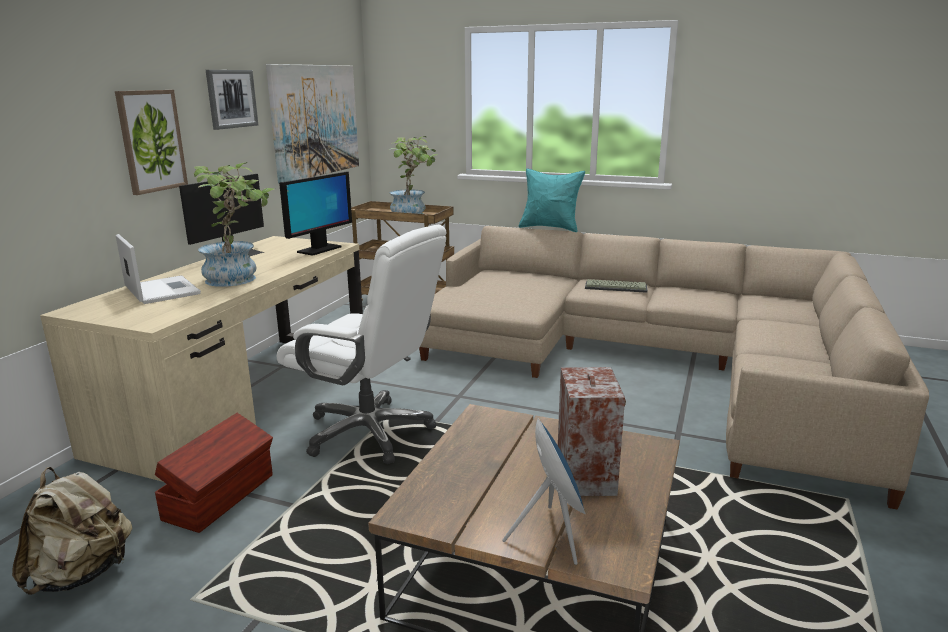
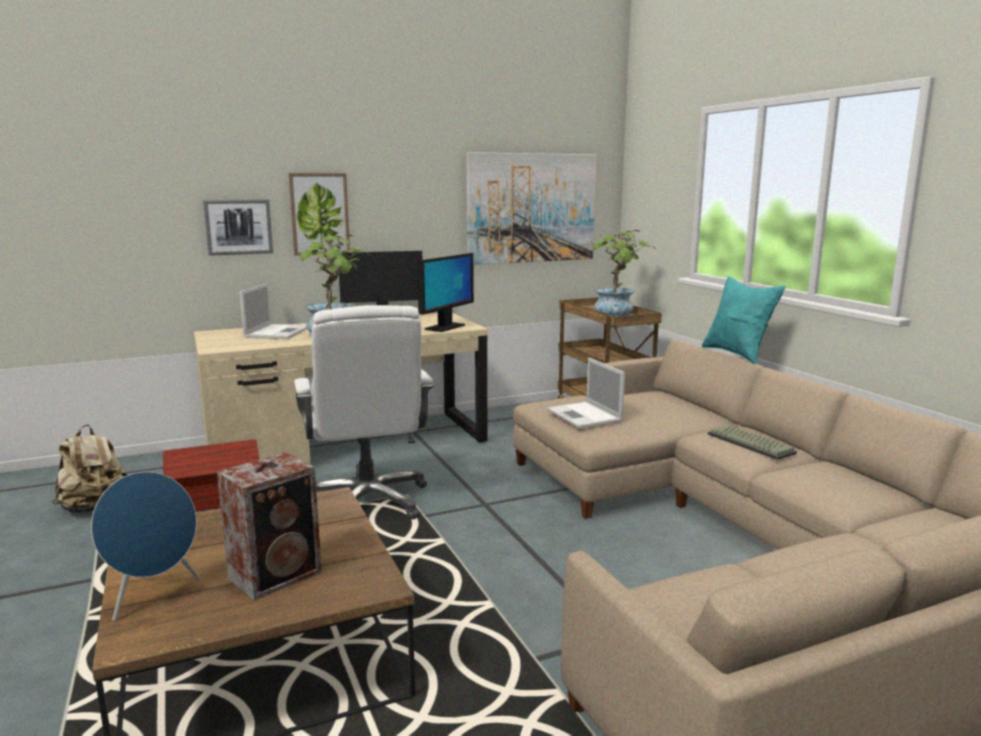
camera: 45 degrees right, 5 degrees down
picture [206,70,258,130] -> picture moved to [203,199,273,256]
monitor [279,172,352,256] -> monitor turned 45 degrees counterclockwise [417,253,474,332]
none -> laptop [547,358,625,429]

